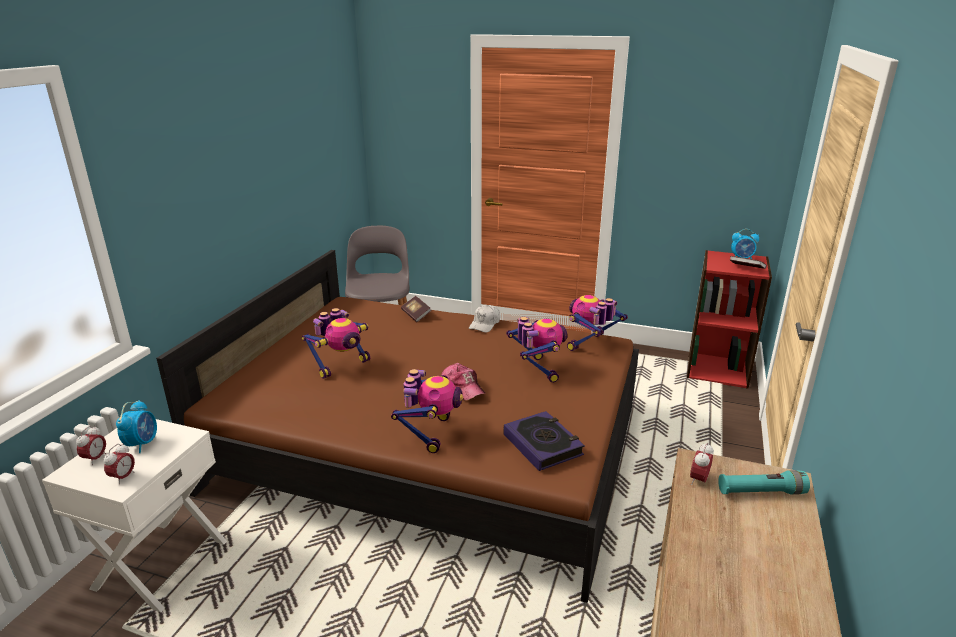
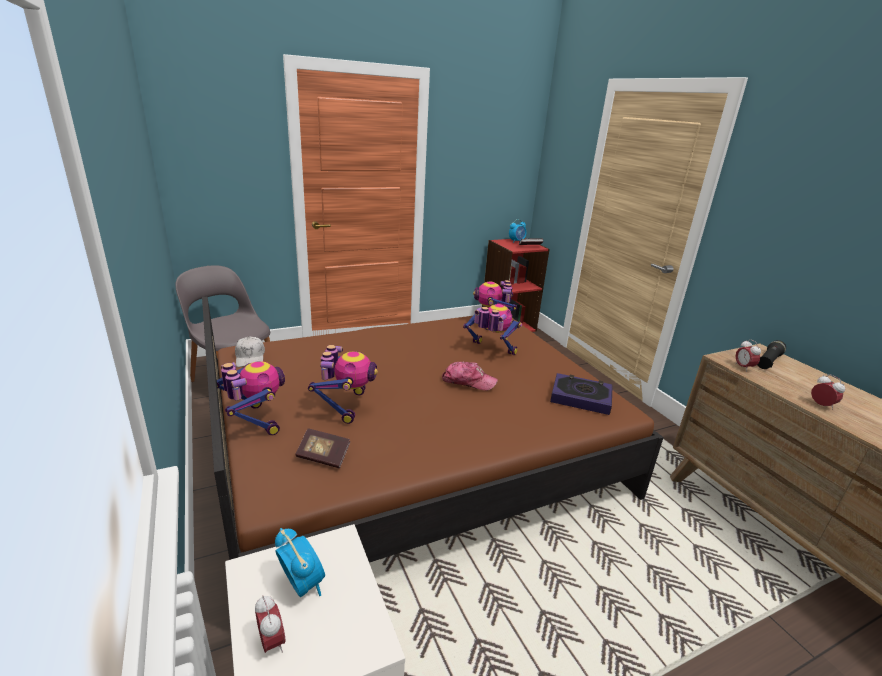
camera: 45 degrees left, 0 degrees up
alarm clock [103,444,135,485] -> alarm clock moved to [811,374,845,410]
toy robot [391,369,463,453] -> toy robot moved to [217,361,285,436]
book [401,296,431,322] -> book moved to [295,428,350,468]
white cap [469,305,500,333] -> white cap moved to [235,337,265,367]
turquoise flashlight [718,470,810,495] -> black flashlight [758,340,786,369]

